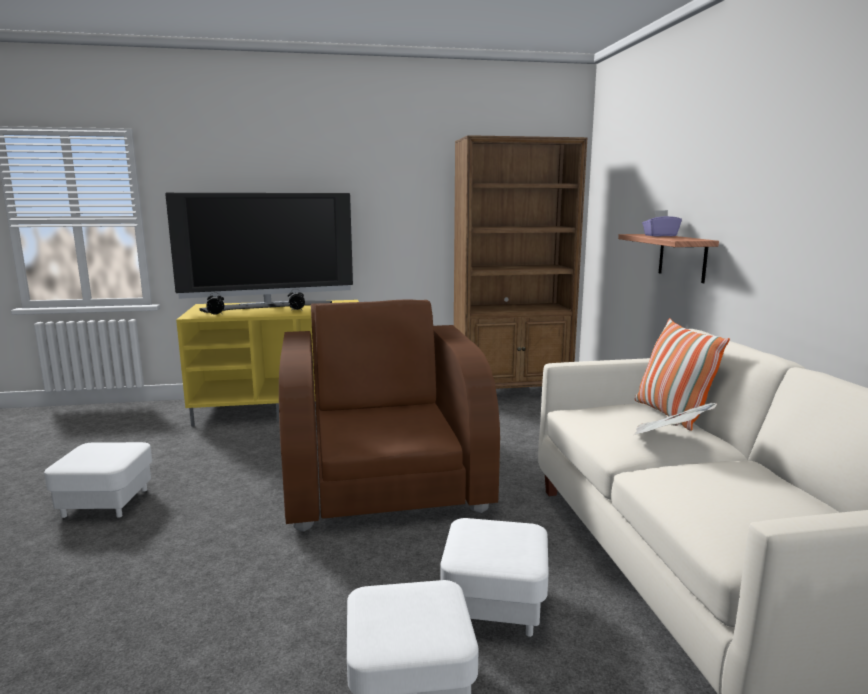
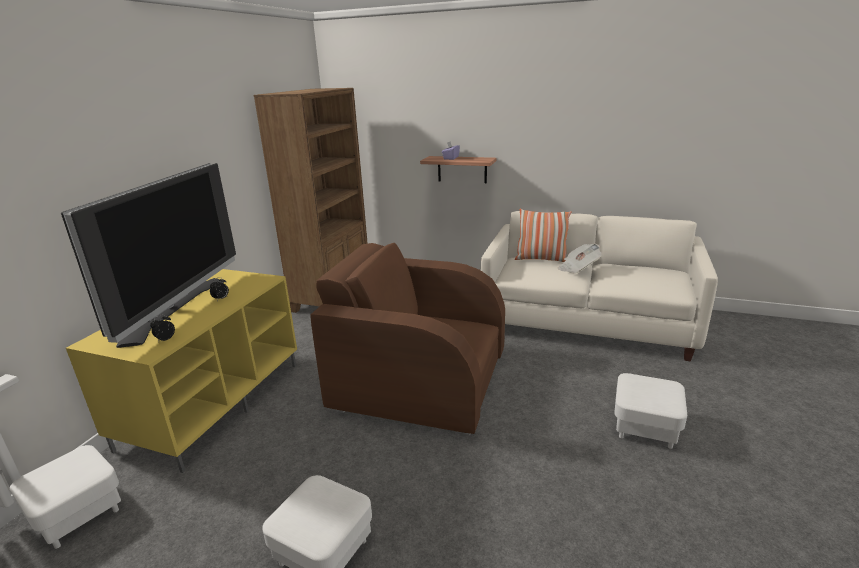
camera: 60 degrees left, 10 degrees up
white ottoman [440,518,549,637] -> white ottoman moved to [10,445,121,549]

